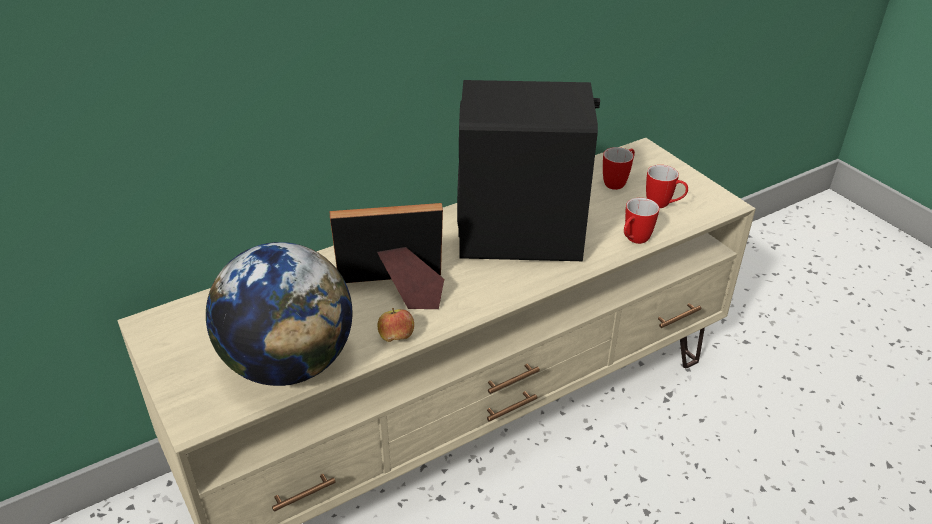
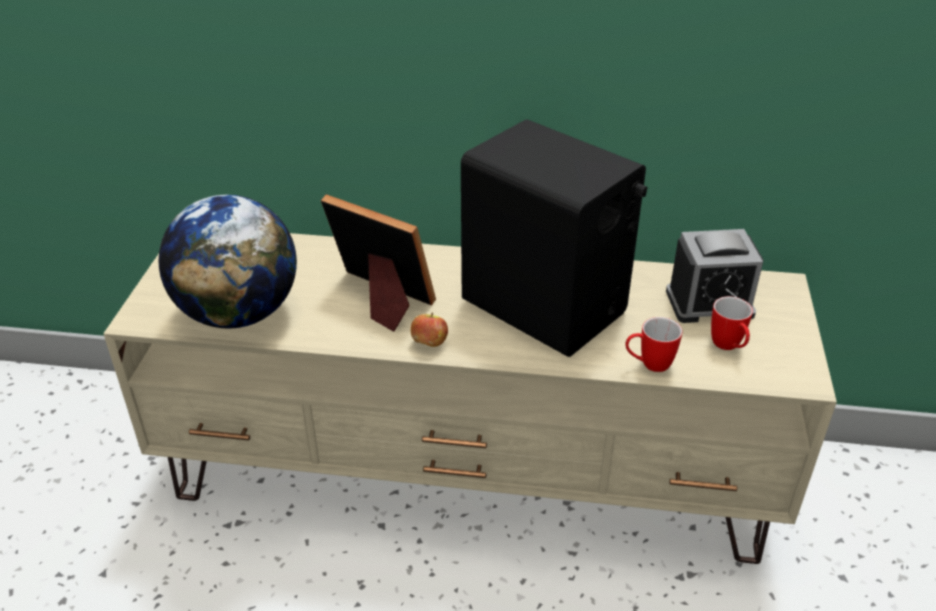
camera: 40 degrees right, 0 degrees up
apple [377,308,414,342] -> apple moved to [410,313,448,347]
mug [603,147,635,190] -> alarm clock [666,229,764,323]

